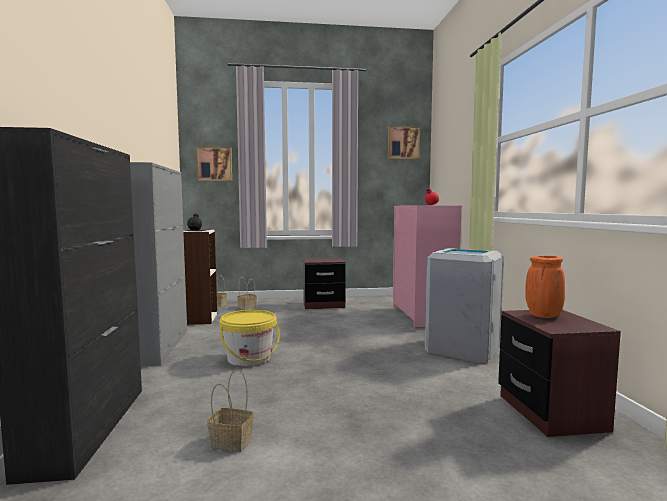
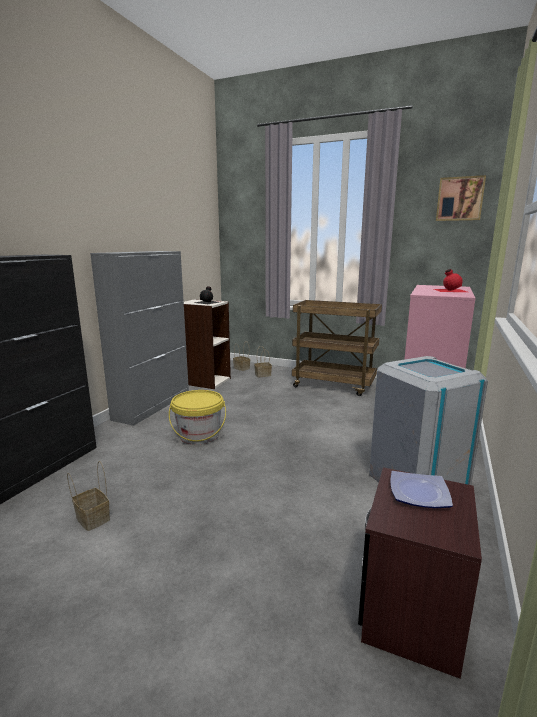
camera: 30 degrees right, 10 degrees up
picture [196,147,232,181] -> none
brown nightstand [303,258,346,309] -> brown cart [292,300,382,396]
orange vase [525,256,565,318] -> plate [390,471,453,508]

